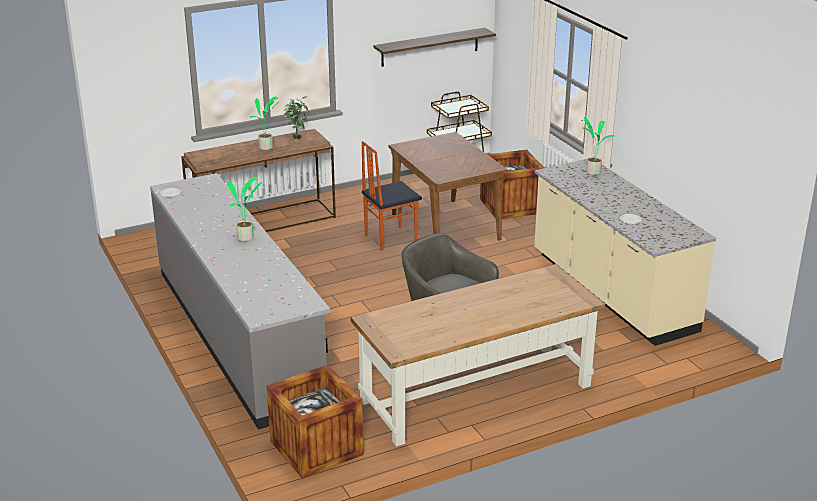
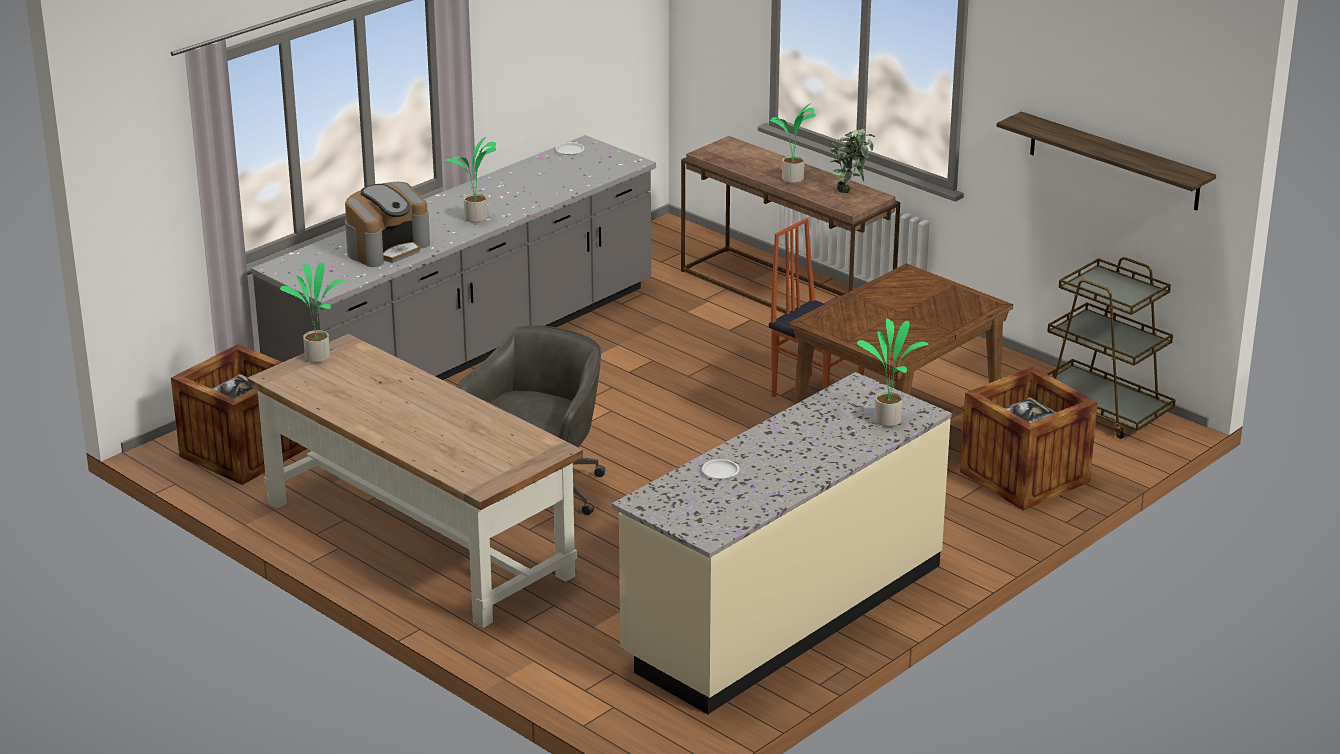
camera: 70 degrees right, 0 degrees up
none -> potted plant [280,262,346,363]
none -> coffee machine [345,182,430,267]

